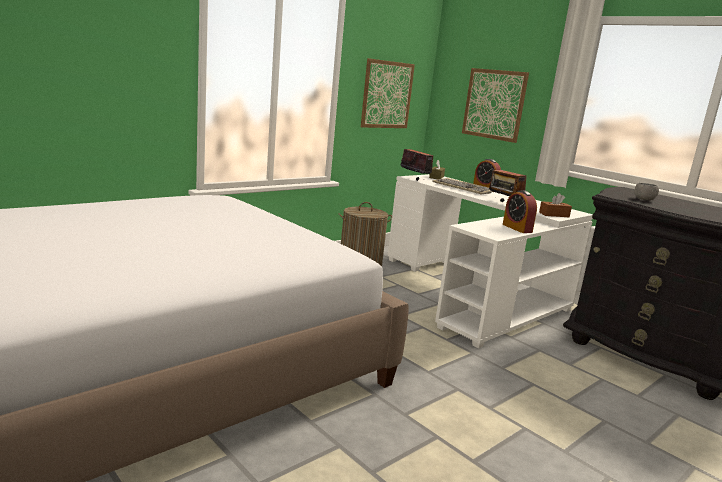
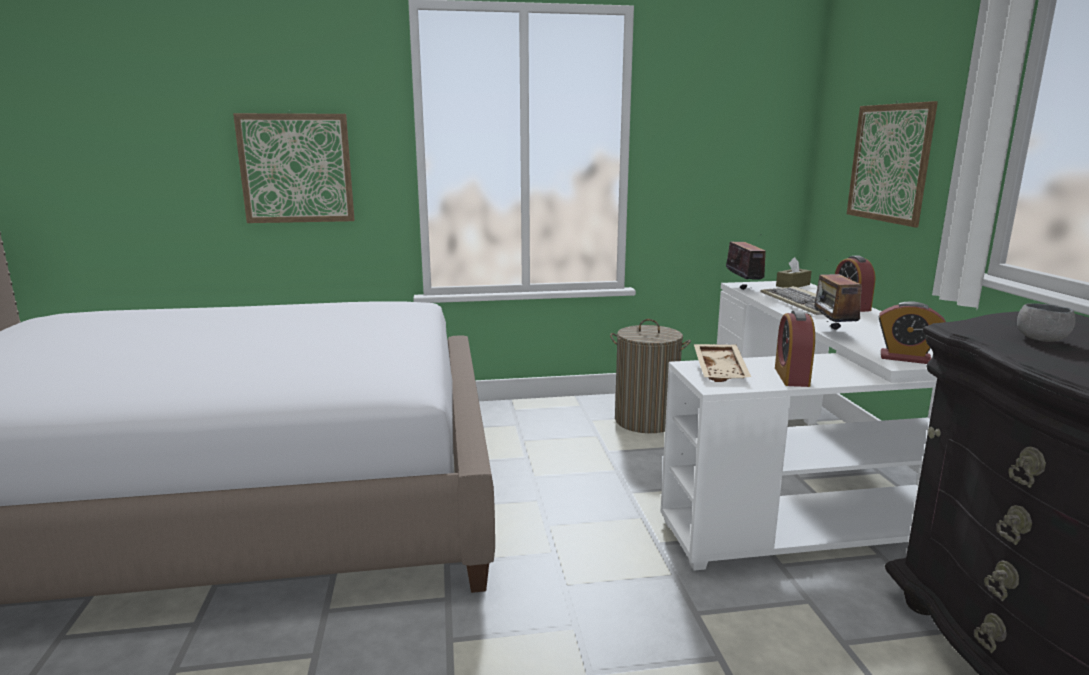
camera: 35 degrees right, 0 degrees up
picture [361,58,415,128] -> picture moved to [233,111,355,223]
brown tissue box [539,193,572,217] -> alarm clock [878,301,946,364]
none -> beige tray [694,344,751,382]

